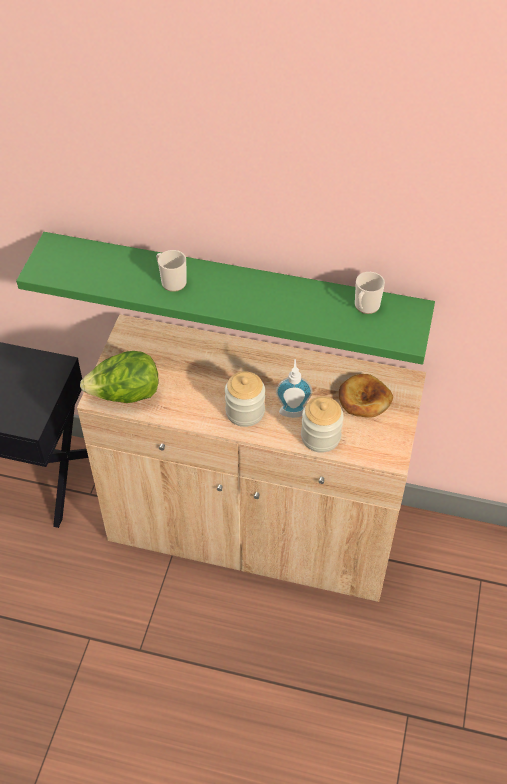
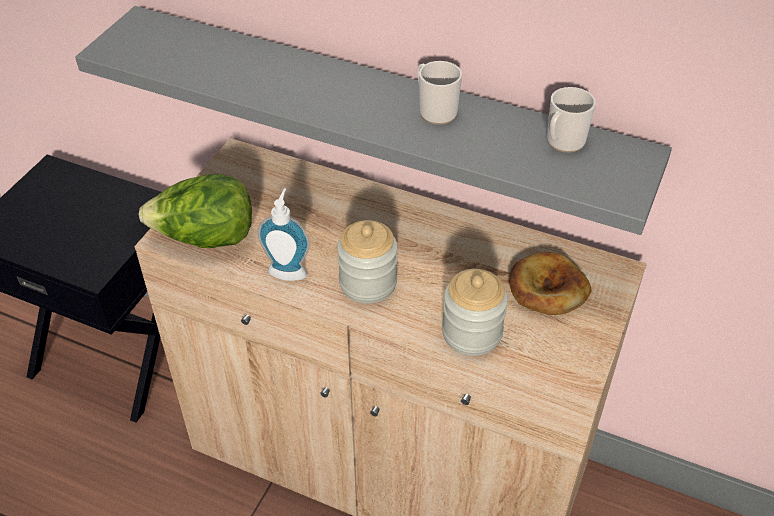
camera: 10 degrees right, 5 degrees down
green shelf [16,232,435,365] -> grey shelf [75,6,672,235]
mug [156,250,187,292] -> mug moved to [417,61,462,125]
soap dispenser [276,359,312,418] -> soap dispenser moved to [258,188,310,281]

